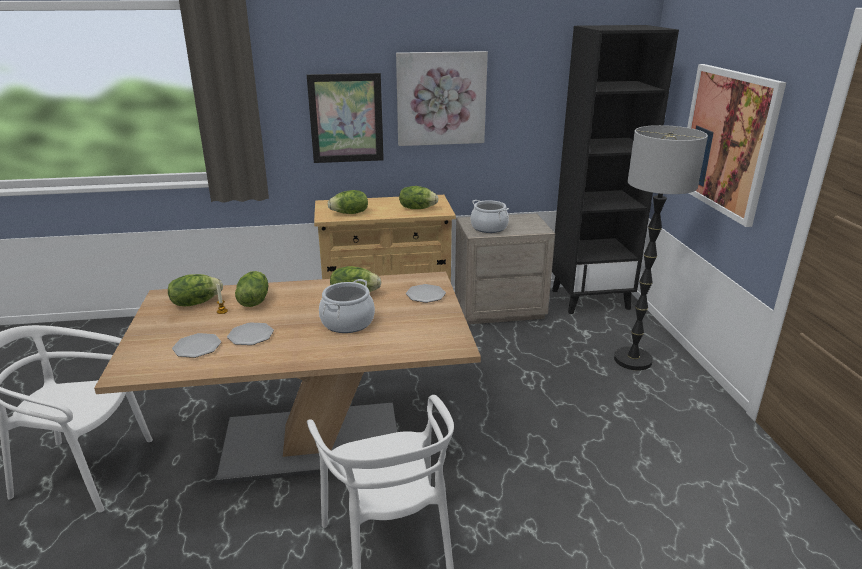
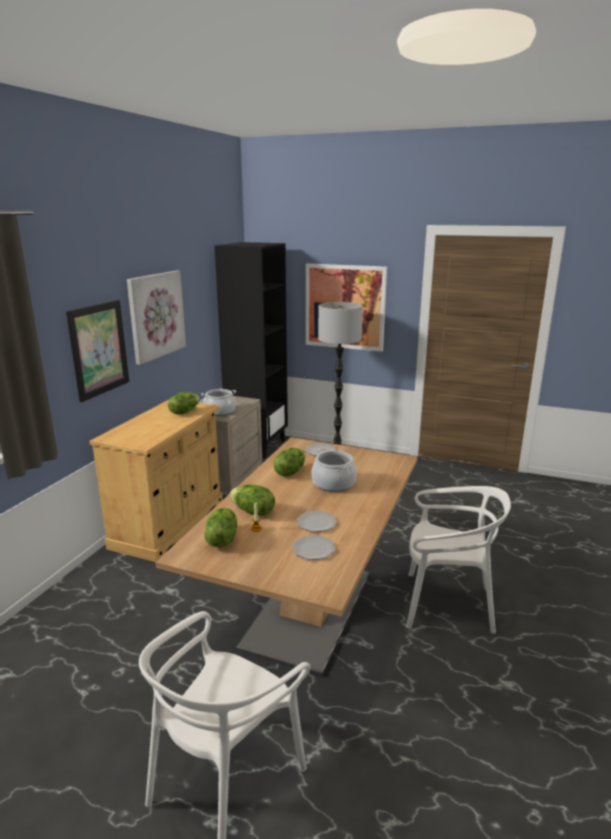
camera: 60 degrees left, 5 degrees down
lettuce [327,190,368,214] -> none

